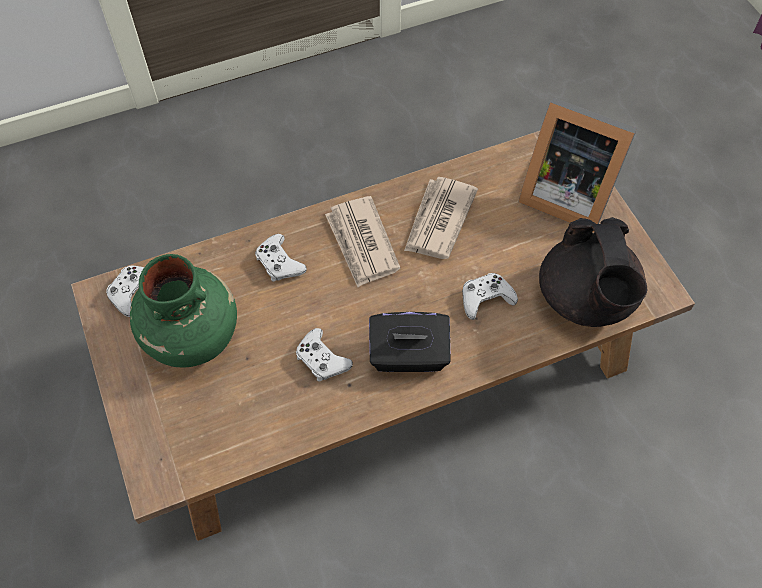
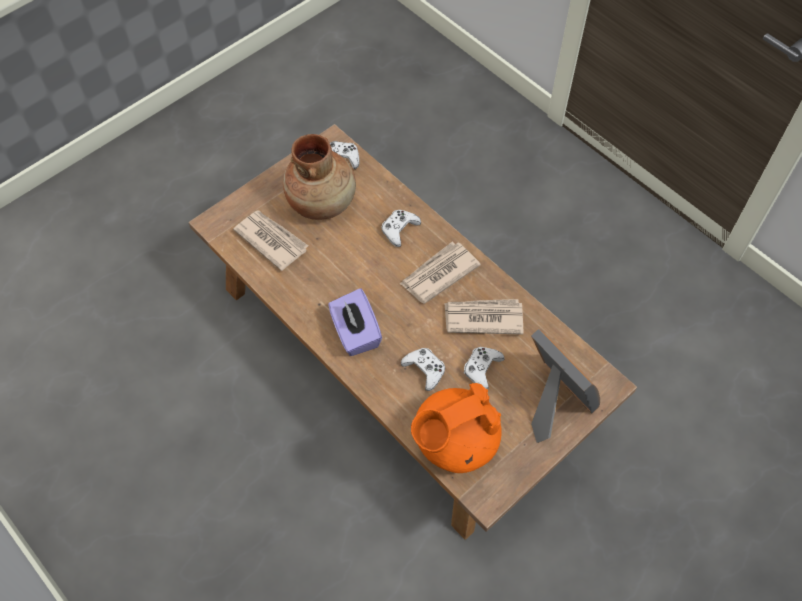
camera: 70 degrees right, 0 degrees up
green vase [130,254,237,367] -> brown vase [283,134,356,220]
white game controller [296,328,353,382] -> white game controller moved to [464,347,504,389]
black tissue box [369,312,451,372] -> purple tissue box [328,288,382,356]
picture frame [518,98,637,233] -> picture frame turned 135 degrees clockwise [531,329,600,443]
black teapot [539,217,647,327] -> orange teapot [411,383,502,473]
none -> newspaper [233,210,308,271]

